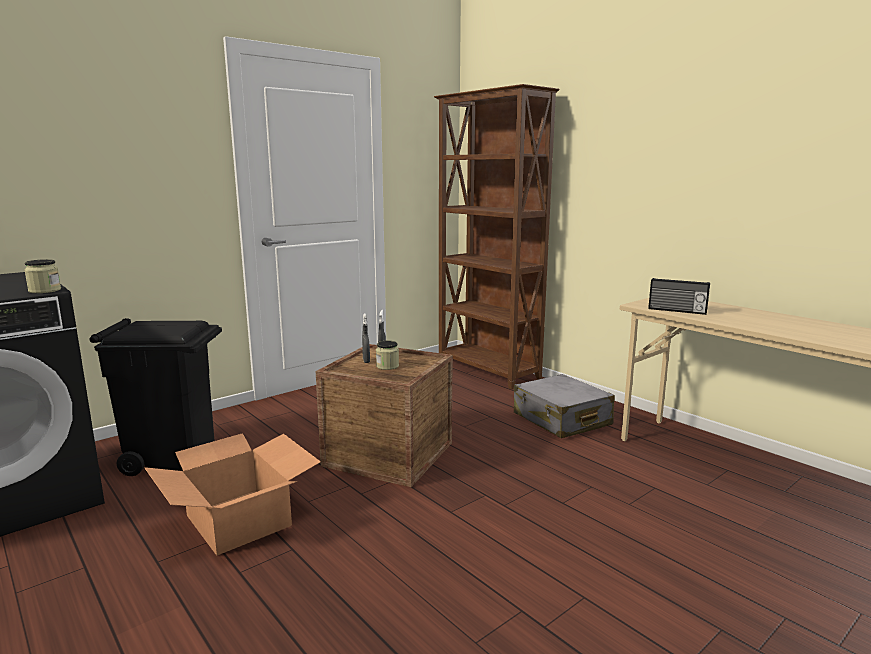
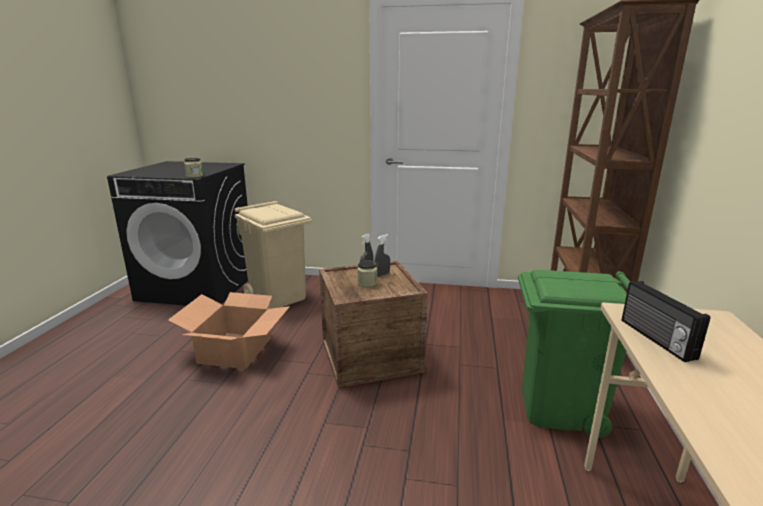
camera: 50 degrees right, 5 degrees up
black trash can [89,318,222,476] -> beige trash can [235,201,312,309]
grey suitcase [514,374,615,438] -> green trash can [518,270,630,438]

